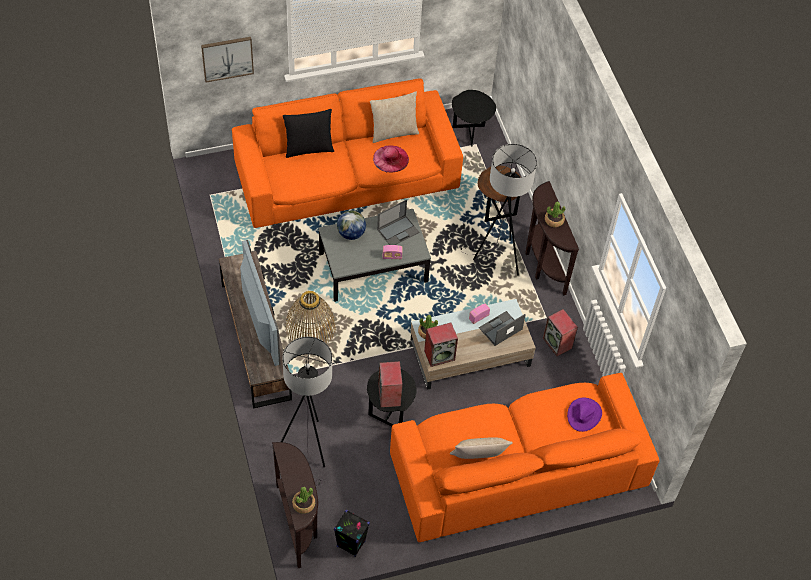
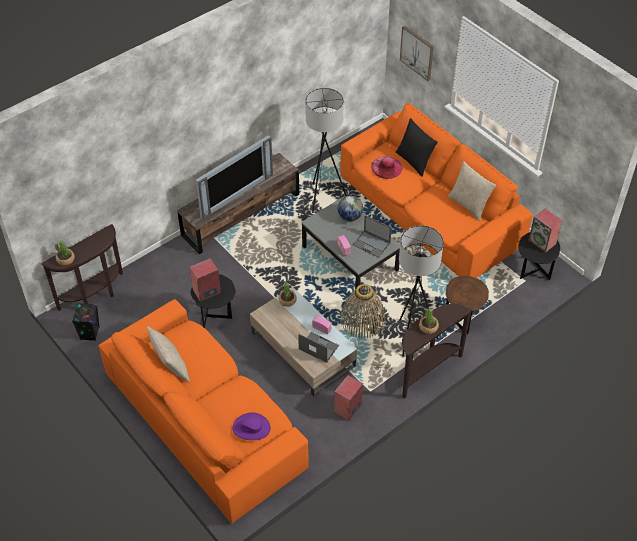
camera: 70 degrees right, 5 degrees down
grey floor lamp [281,337,332,486] -> grey floor lamp moved to [297,88,347,216]
basket [285,291,336,344] -> basket moved to [341,284,386,338]
pink hat [373,145,409,173] -> pink hat moved to [371,156,403,179]
speaker [424,322,458,367] -> speaker moved to [528,209,562,253]

